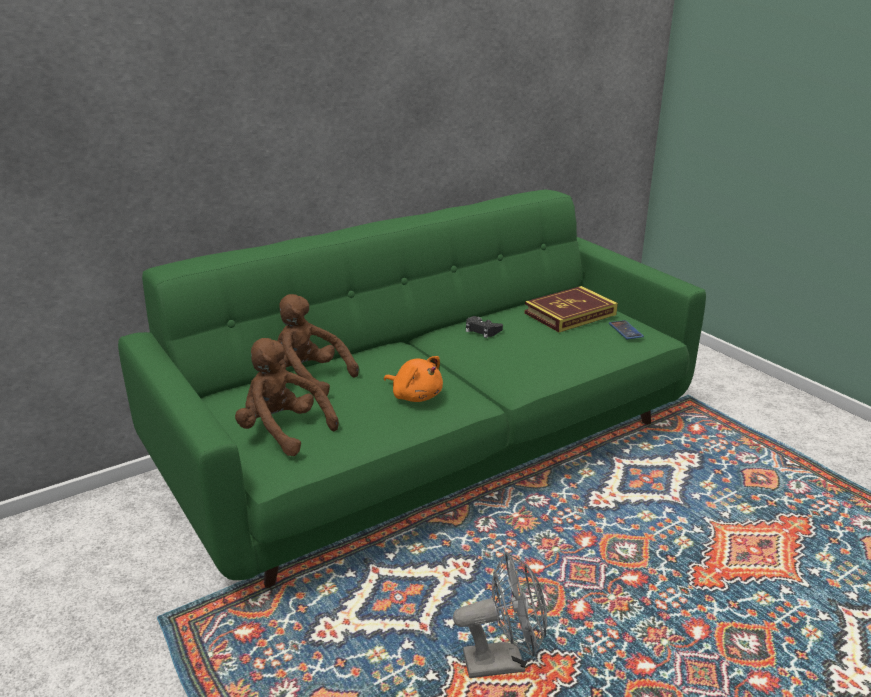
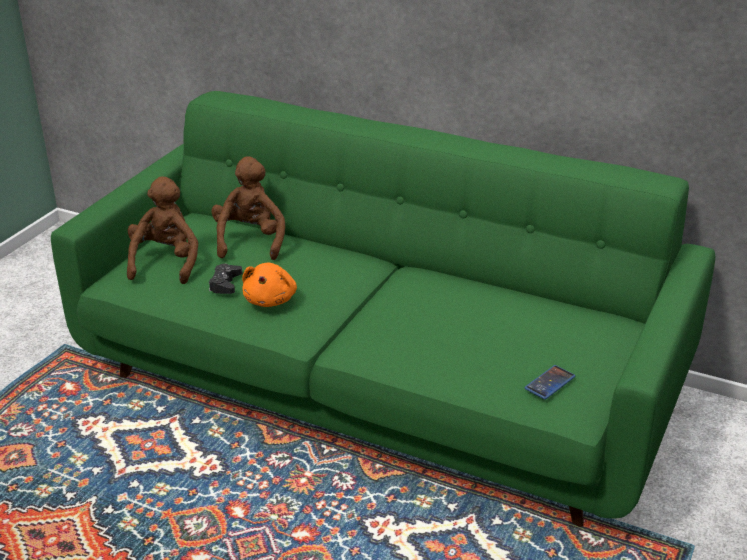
camera: 60 degrees right, 5 degrees up
grey fan [453,552,547,678] -> none
black game controller [466,316,503,338] -> black game controller moved to [209,264,242,294]
book [524,286,618,332] -> none

